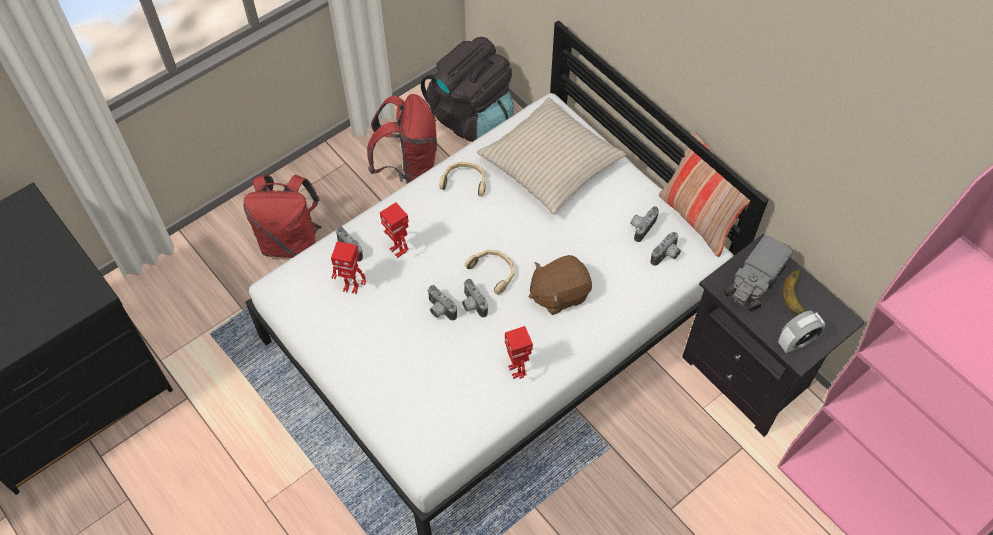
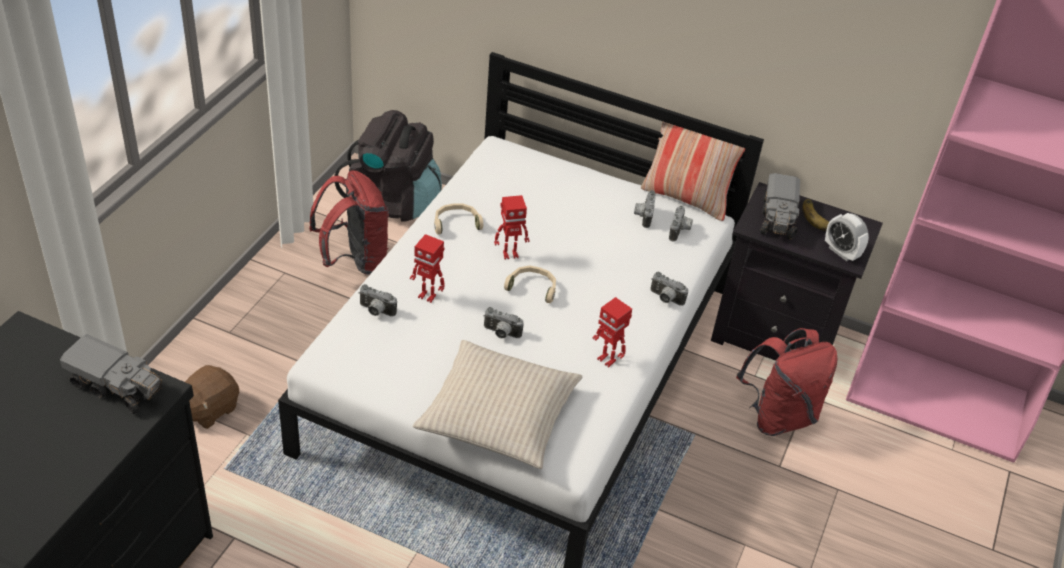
camera: 30 degrees left, 15 degrees down
red backpack [243,174,322,258] -> red backpack moved to [736,328,837,436]
toy robot [331,241,366,294] -> toy robot moved to [494,195,530,259]
camera [462,279,488,318] -> camera moved to [650,272,688,306]
beige pillow [477,97,626,215] -> beige pillow moved to [413,340,583,469]
brown plush toy [529,255,592,315] -> brown plush toy moved to [185,365,239,429]
alarm clock [778,311,826,353] -> alarm clock turned 105 degrees clockwise [825,213,869,261]
none -> toy truck [60,334,163,414]

